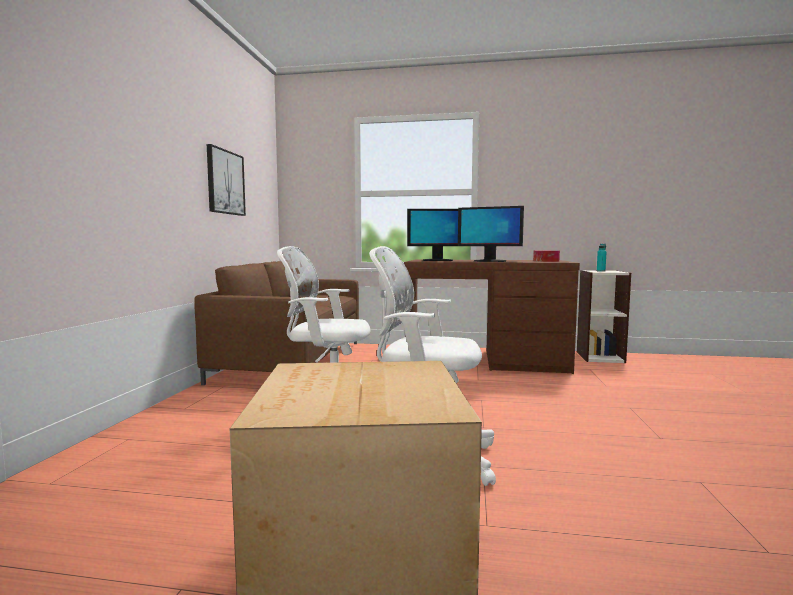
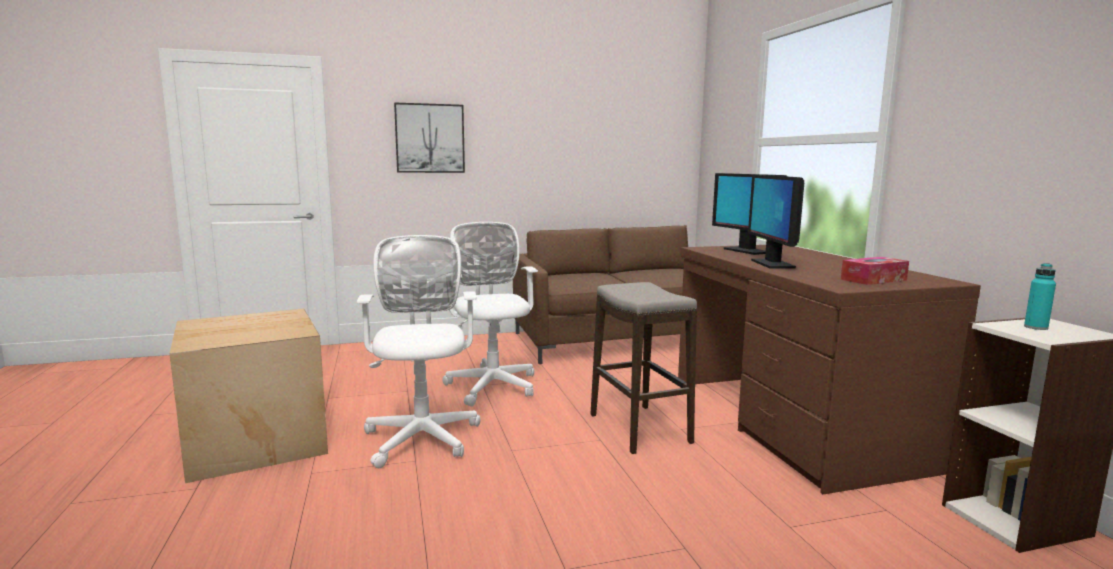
camera: 65 degrees right, 5 degrees up
picture [207,144,246,216] -> picture moved to [394,102,465,173]
none -> stool [591,282,697,454]

